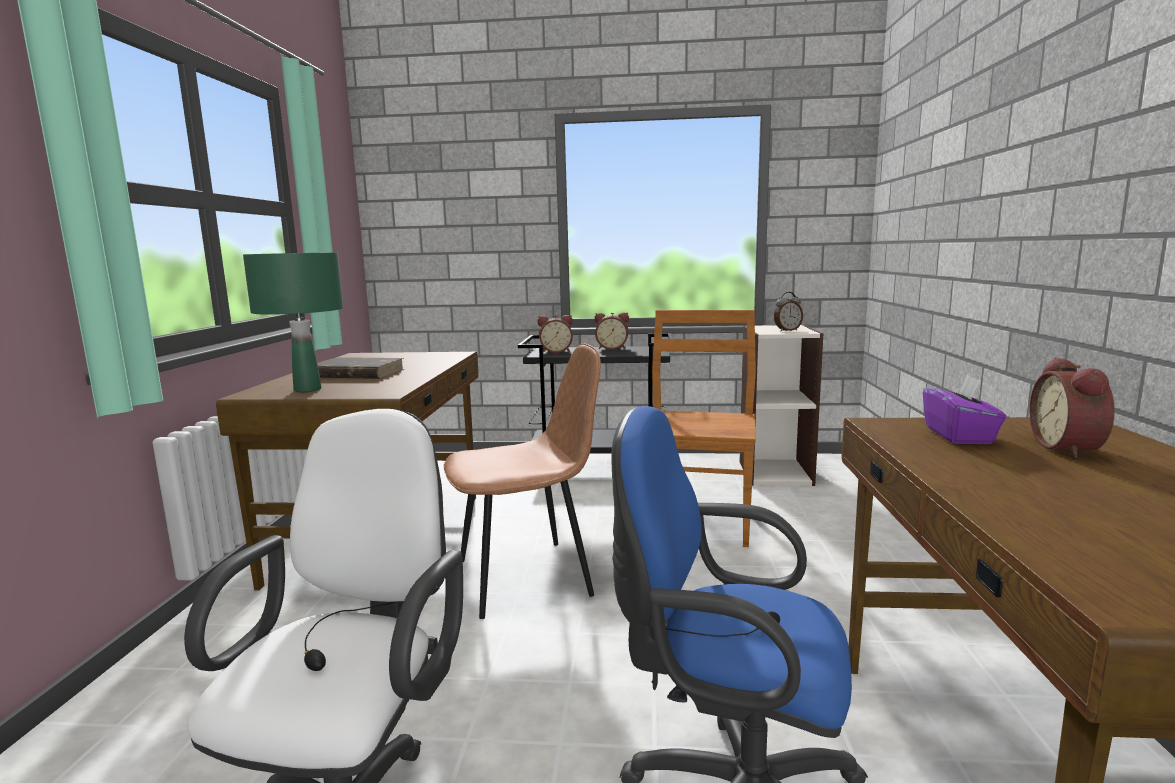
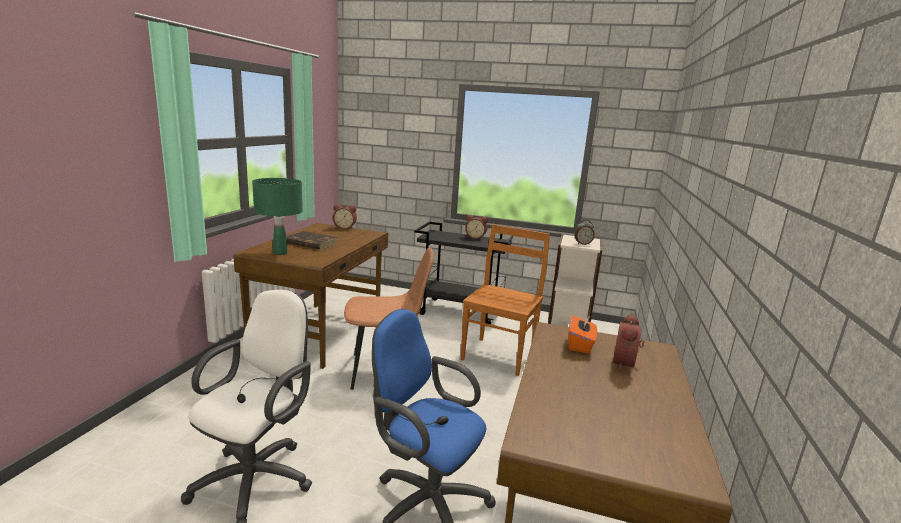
camera: 10 degrees right, 5 degrees up
alarm clock [538,315,573,353] -> alarm clock moved to [333,204,357,229]
purple tissue box [923,375,1006,444] -> orange tissue box [568,315,597,354]

